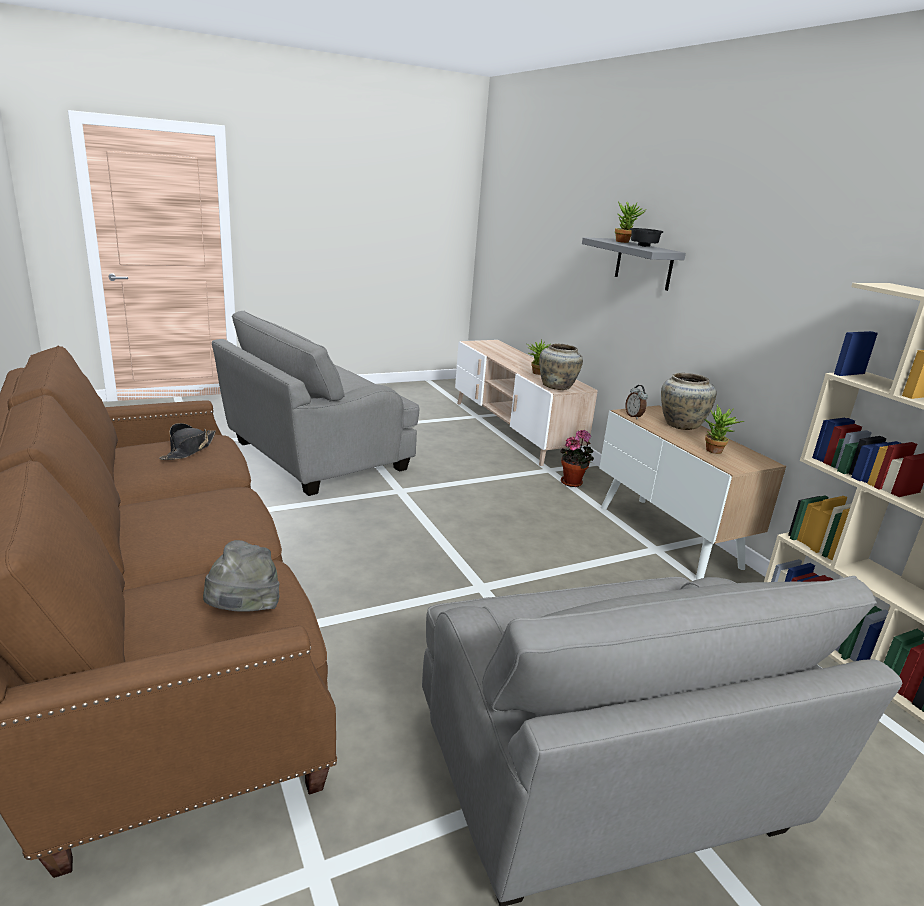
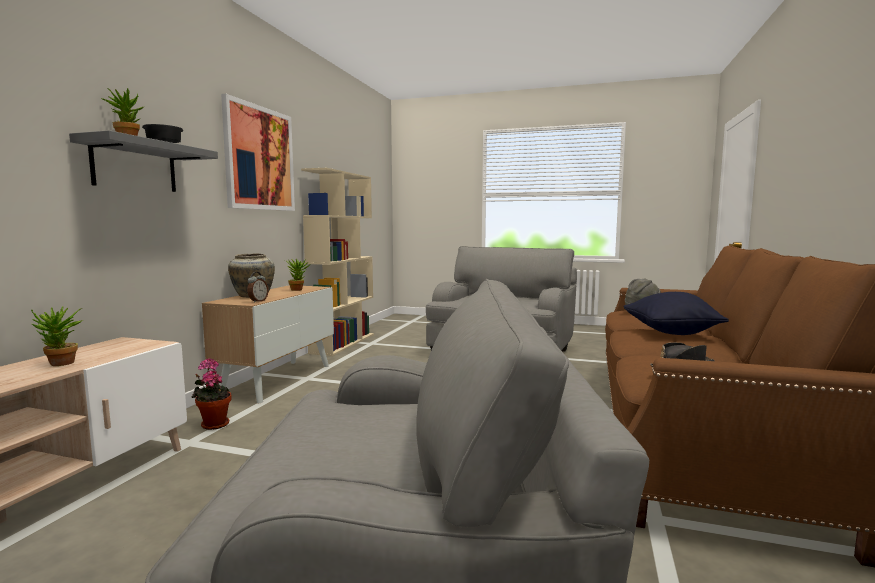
camera: 135 degrees left, 15 degrees down
beige vase [539,344,583,390] -> none
none -> picture [221,94,295,211]
none -> black pillow [624,292,729,335]

